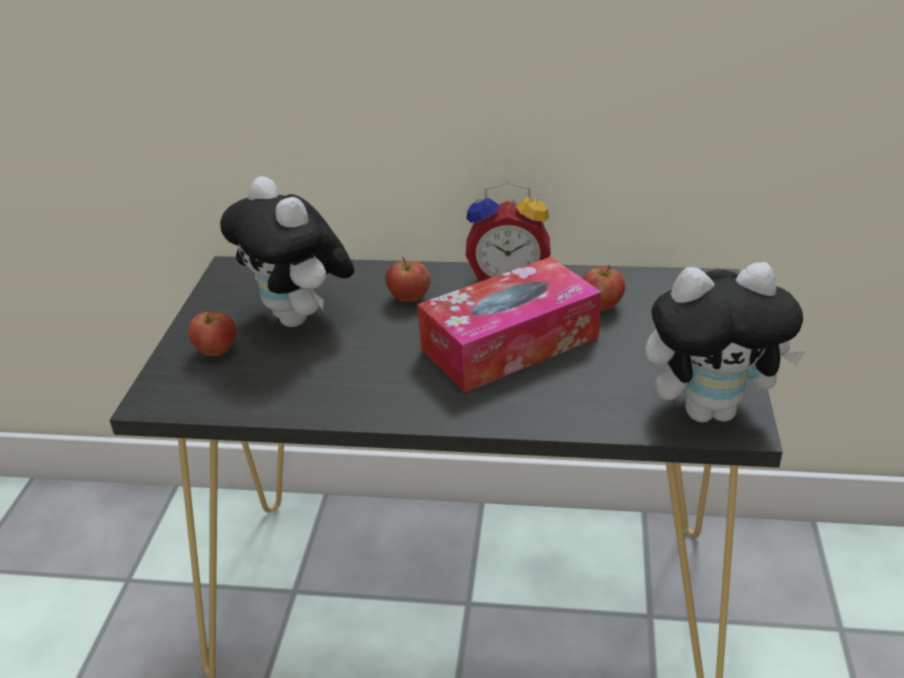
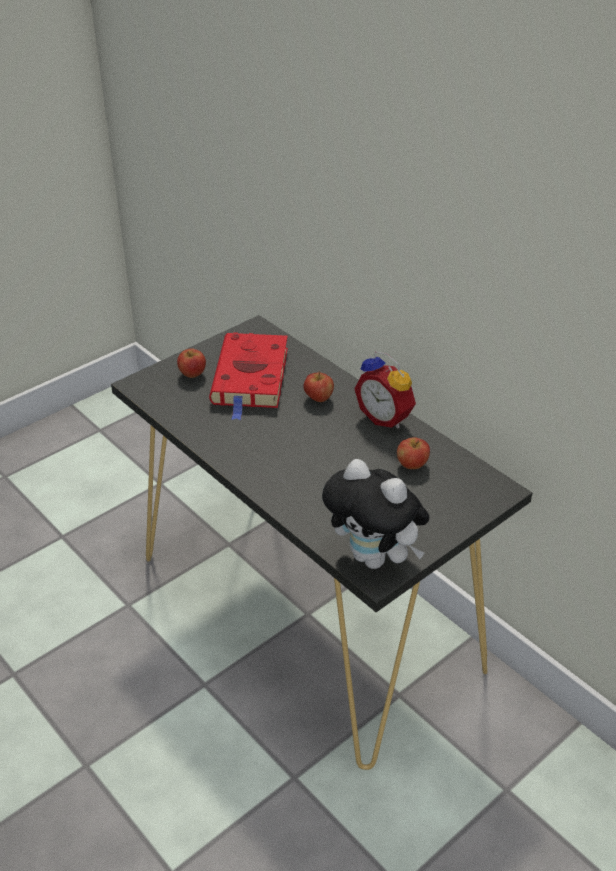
camera: 40 degrees right, 5 degrees up
plush toy [220,176,354,327] -> red book [209,332,288,421]
tissue box [417,257,601,393] -> none

